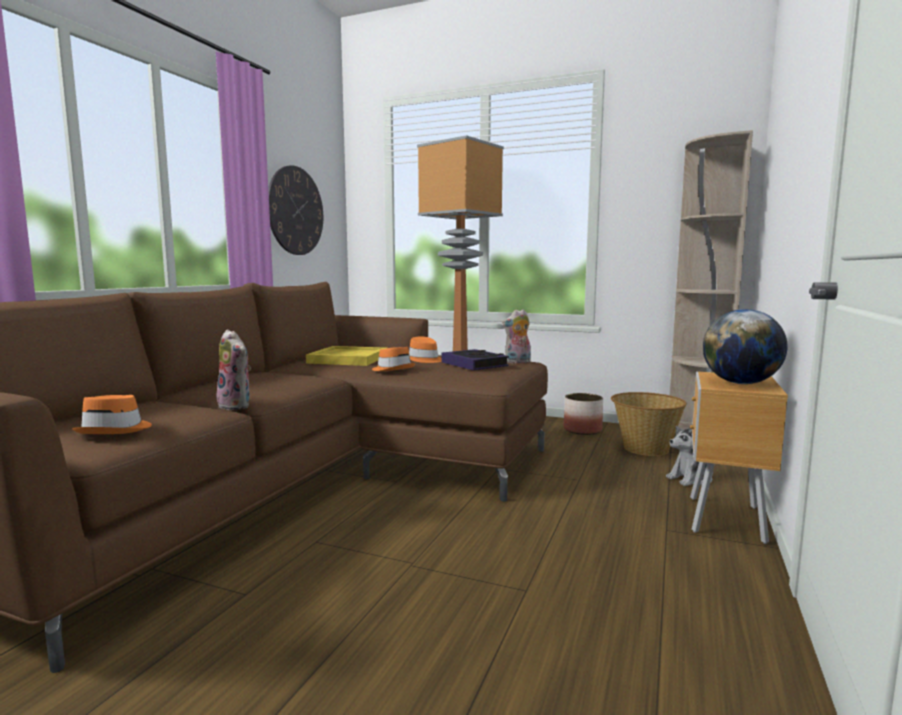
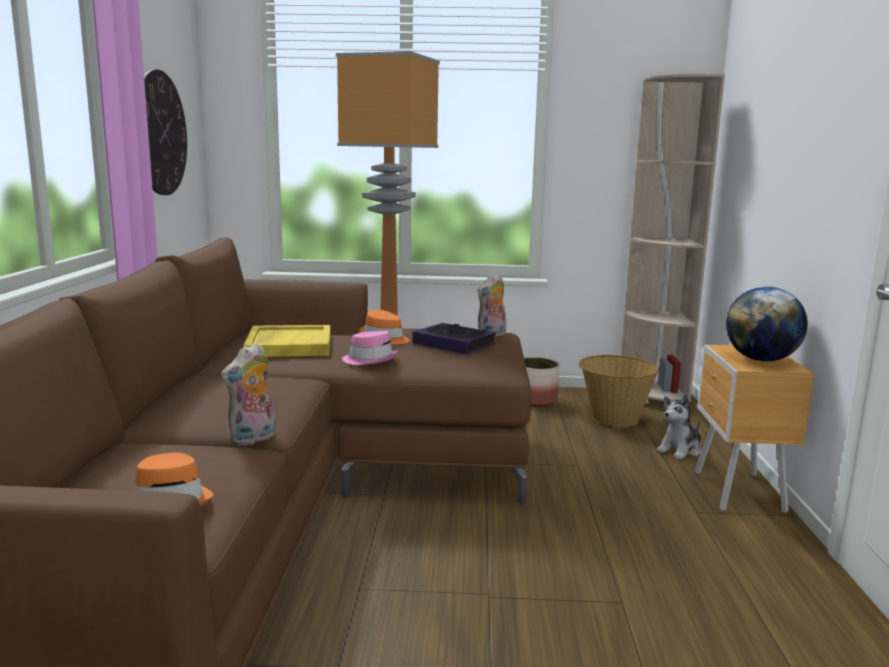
camera: 20 degrees left, 5 degrees up
plush toy [216,330,251,410] -> plush toy turned 105 degrees clockwise [221,343,276,446]
orange hat [372,347,415,371] -> pink hat [342,331,398,365]

